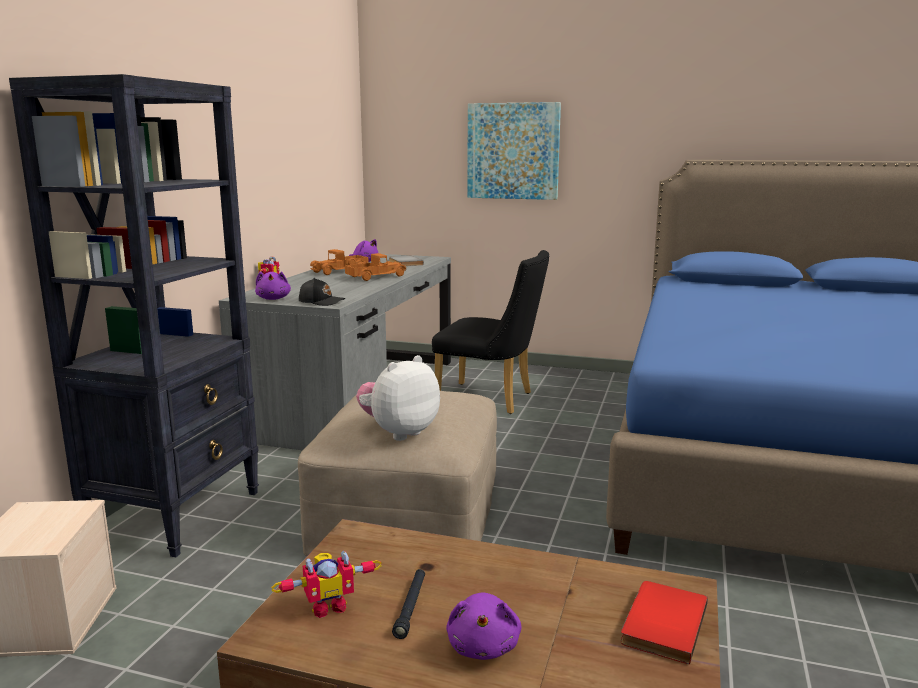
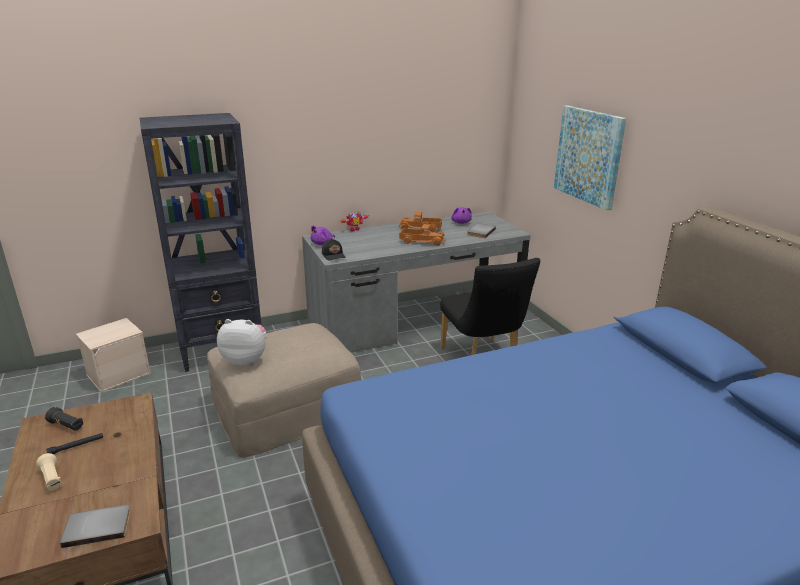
camera: 50 degrees right, 10 degrees up
toy robot [271,550,382,618] -> black flashlight [45,407,83,431]
purple plush toy [446,592,522,660] -> beige flashlight [36,453,62,490]
red book [621,581,708,664] -> grey book [60,505,131,548]

